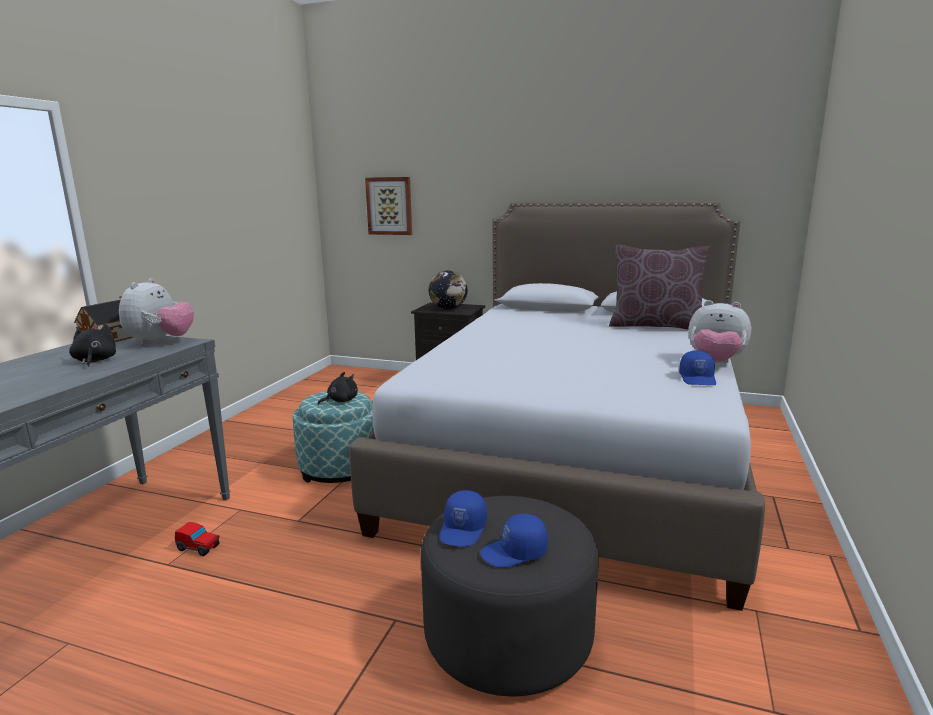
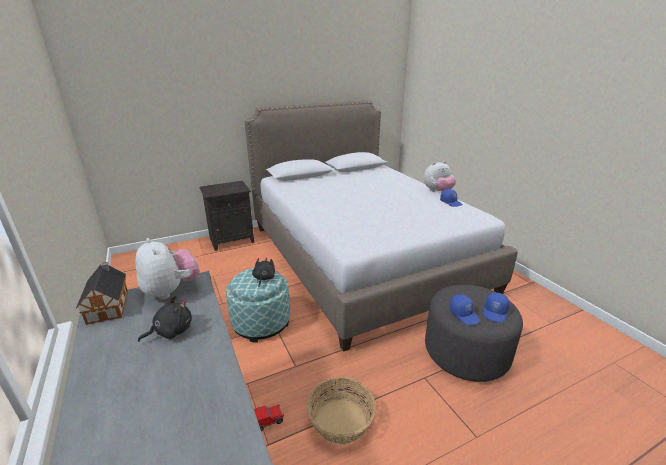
camera: 45 degrees left, 10 degrees up
black plush toy [69,324,116,366] -> black plush toy turned 120 degrees clockwise [138,295,192,342]
picture [365,177,412,235] -> none
globe [428,270,467,310] -> none
brown pillow [609,245,711,330] -> none
none -> basket [307,377,376,444]

